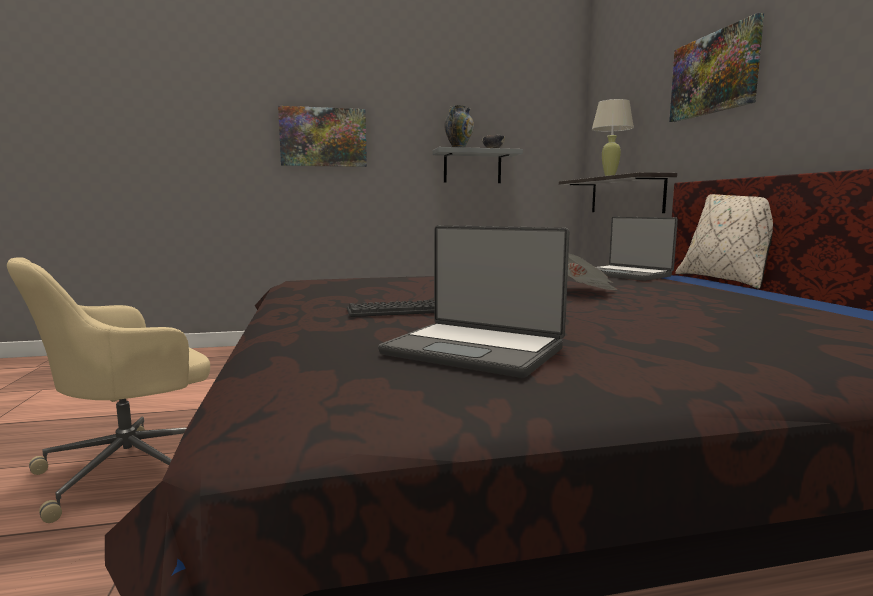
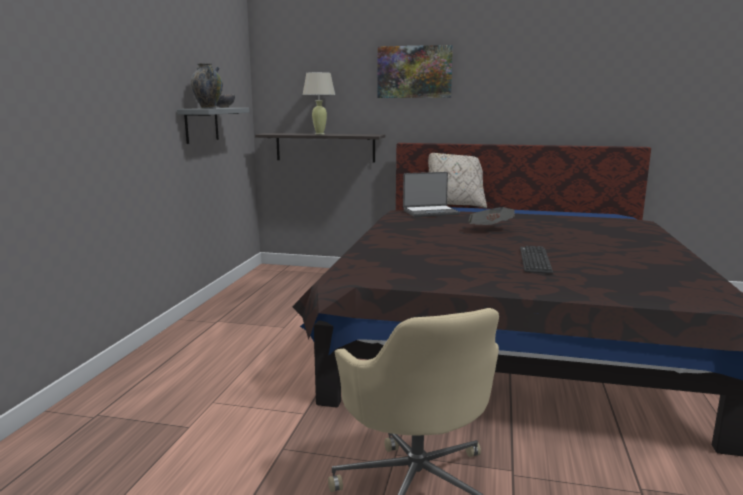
camera: 65 degrees left, 5 degrees up
picture [278,106,367,167] -> none
laptop [378,225,569,378] -> none

